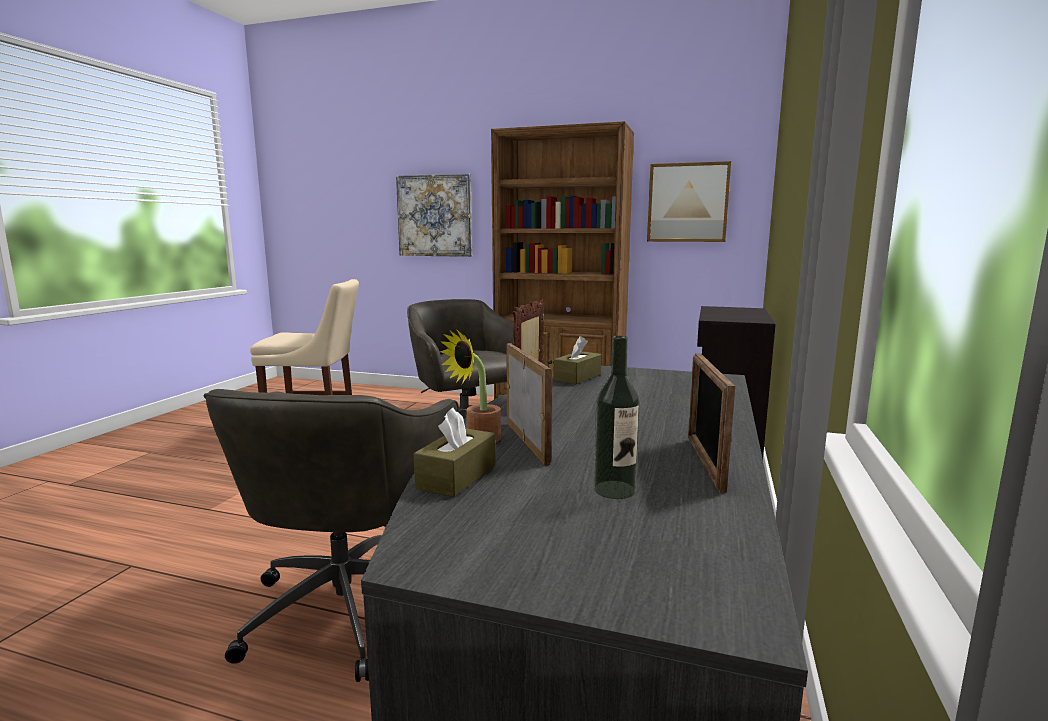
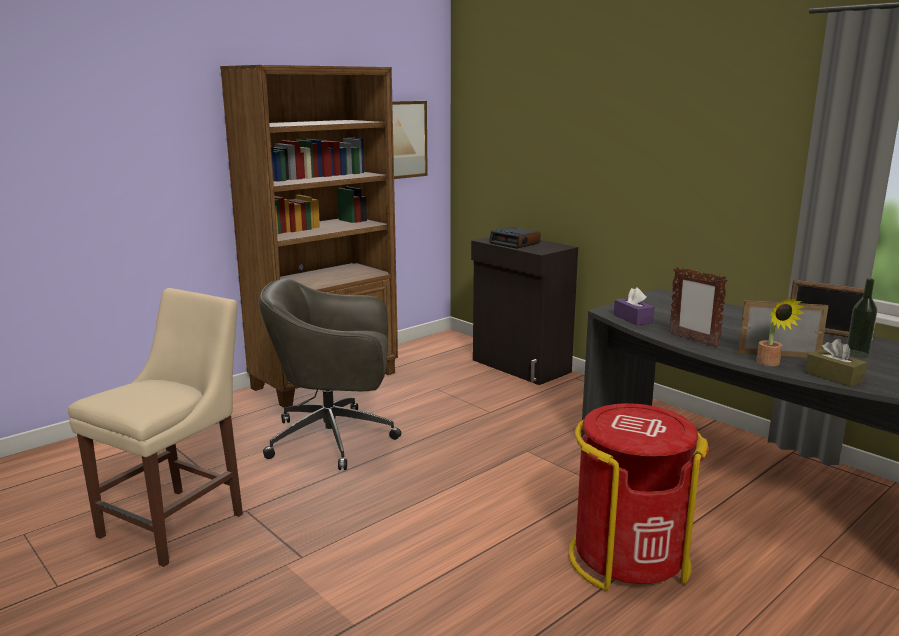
camera: 60 degrees left, 5 degrees up
grey office chair [204,389,459,682] -> red trash can [568,403,709,591]
picture [396,173,472,257] -> none
brown tissue box [553,336,601,384] -> purple tissue box [614,287,654,325]
none -> alarm clock [489,227,541,248]

